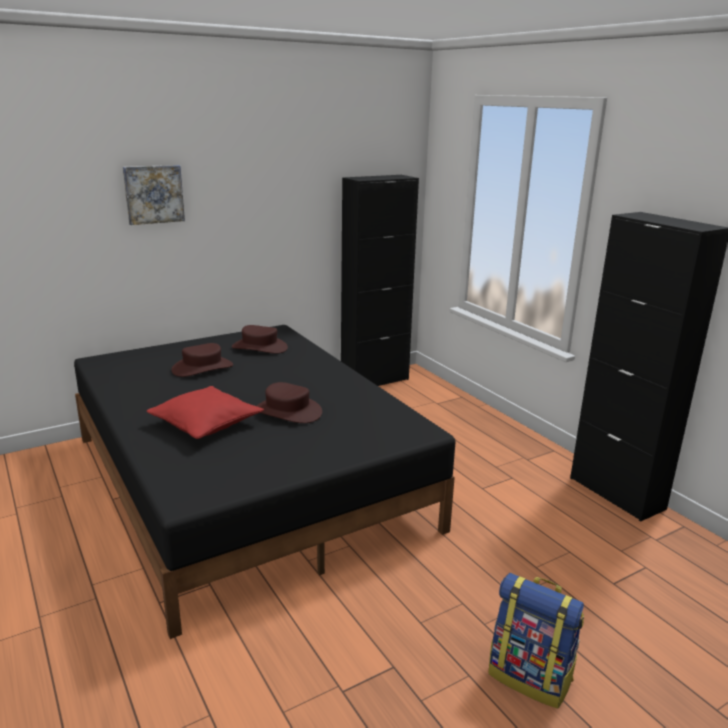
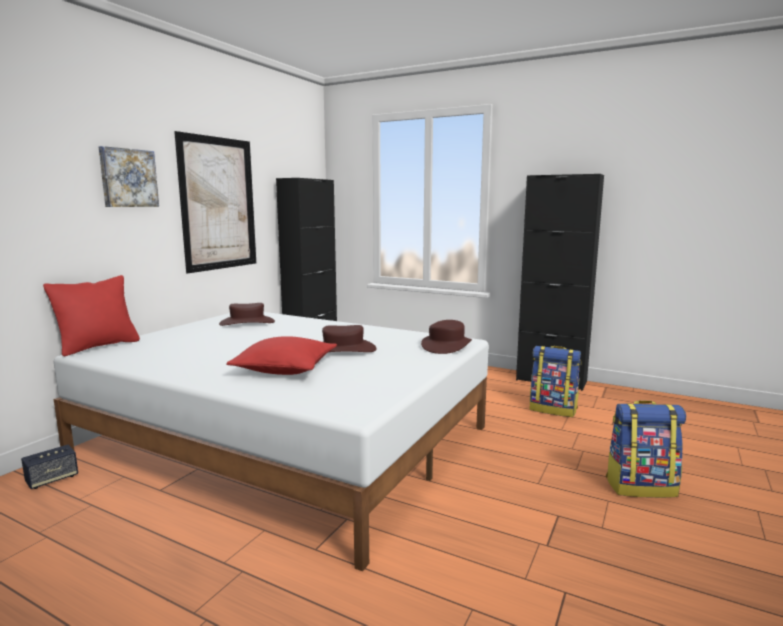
camera: 30 degrees left, 10 degrees down
black bed [74,325,455,639] -> white bed [54,312,489,572]
brown hat [172,343,233,377] -> brown hat moved to [421,320,472,354]
none -> speaker [21,445,78,489]
none -> red pillow [43,275,140,356]
none -> picture [174,131,256,274]
none -> backpack [530,346,581,417]

